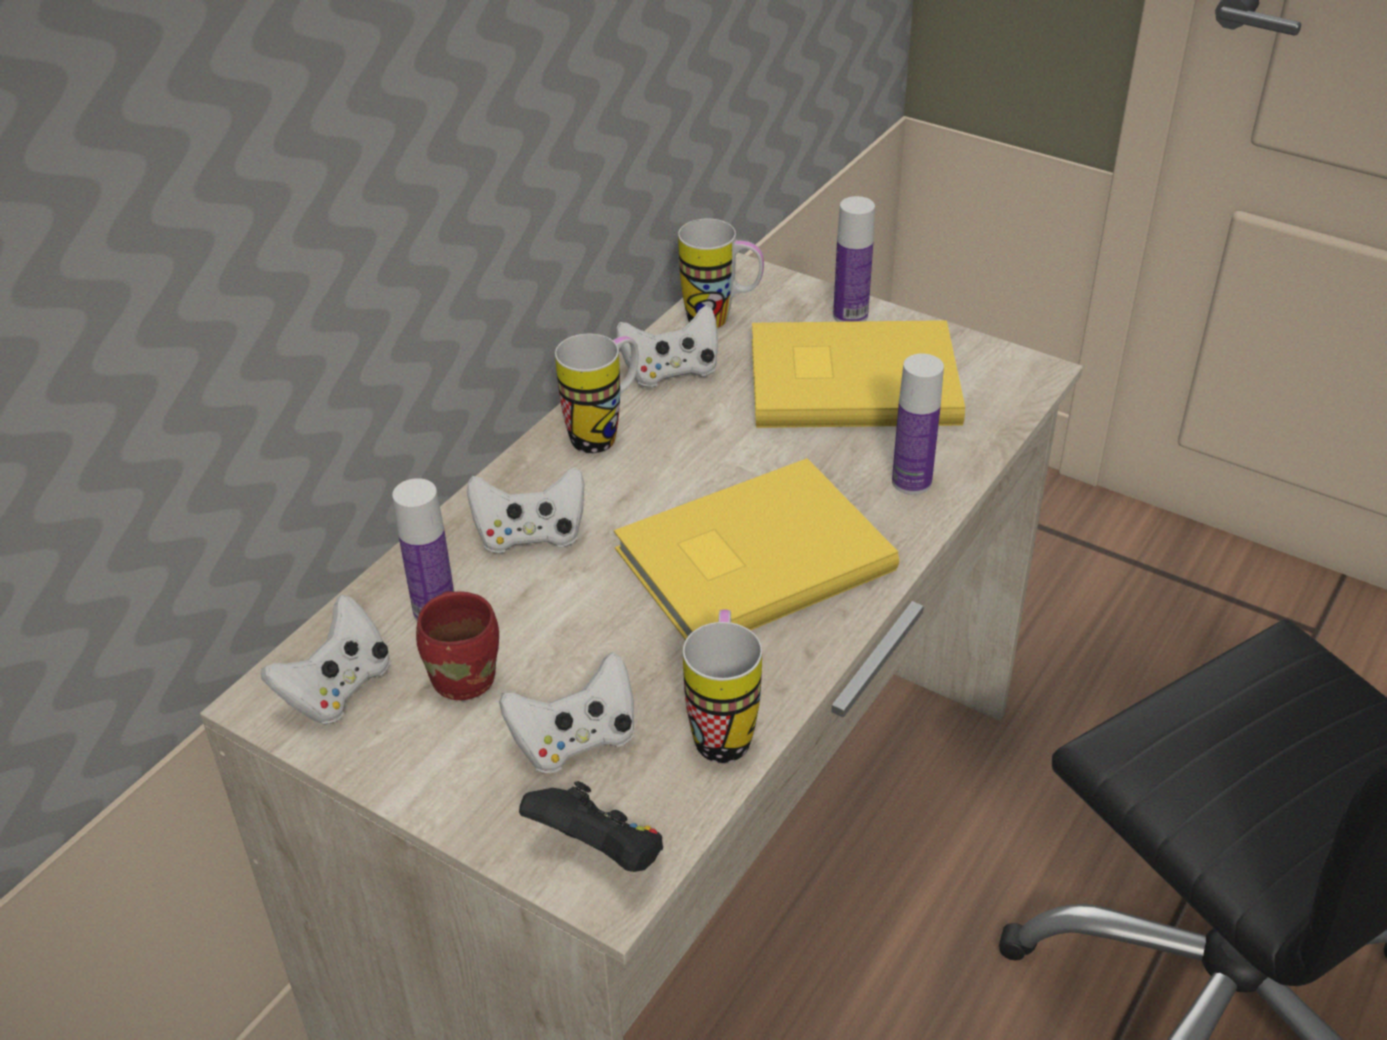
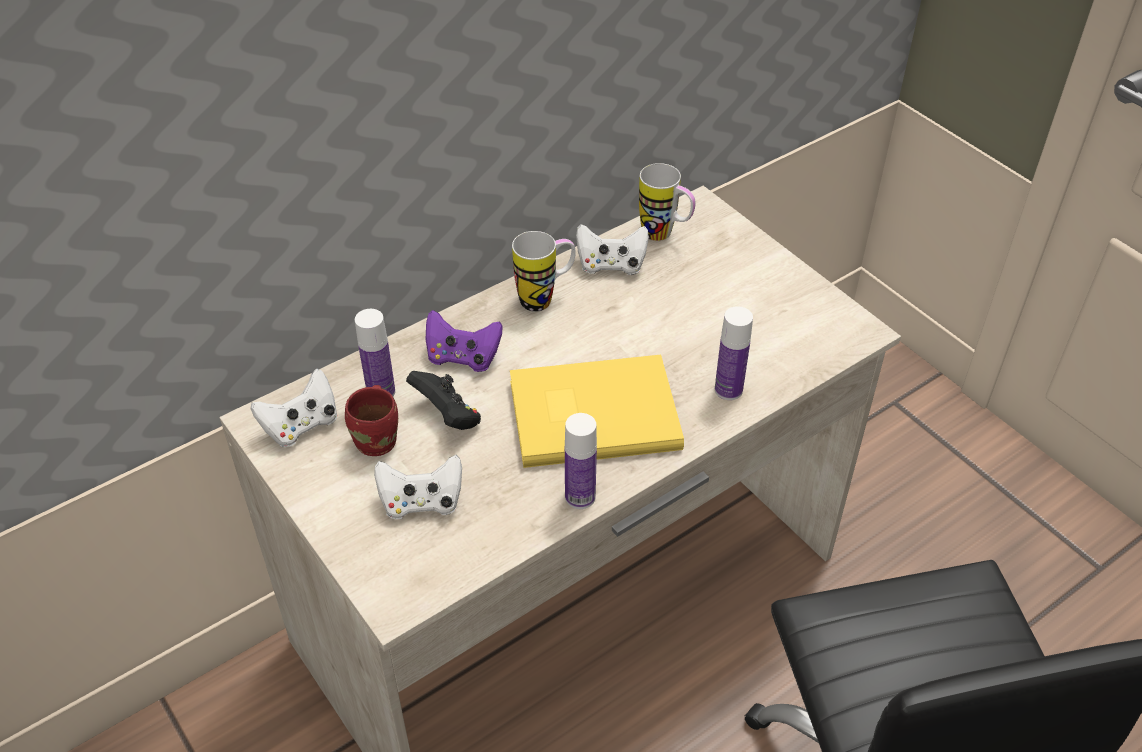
camera: 20 degrees right, 5 degrees up
white game controller [467,467,584,553] -> purple game controller [426,310,503,372]
black game controller [519,781,663,872] -> black game controller moved to [406,371,481,430]
mug [683,609,762,763] -> none
yellow book [752,320,965,428] -> none
bottle [833,196,875,322] -> bottle moved to [565,413,597,509]

